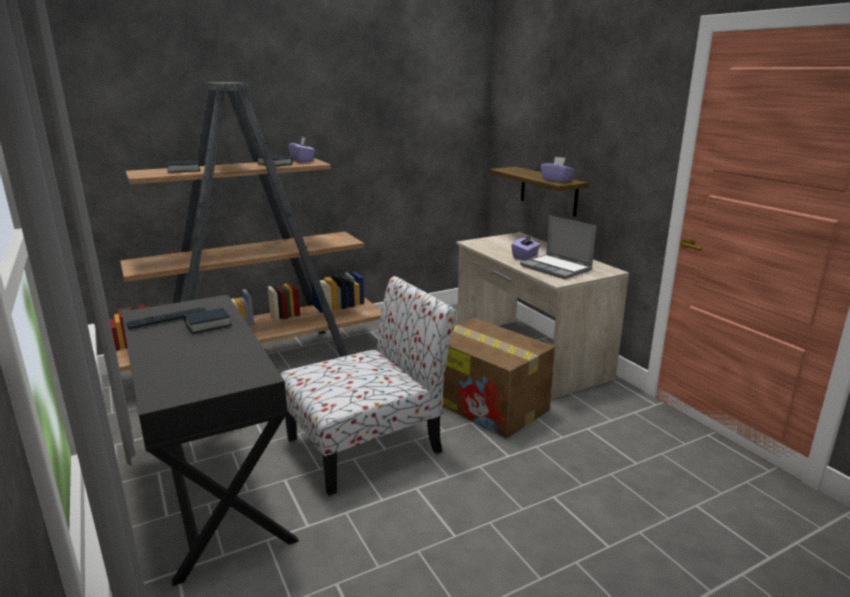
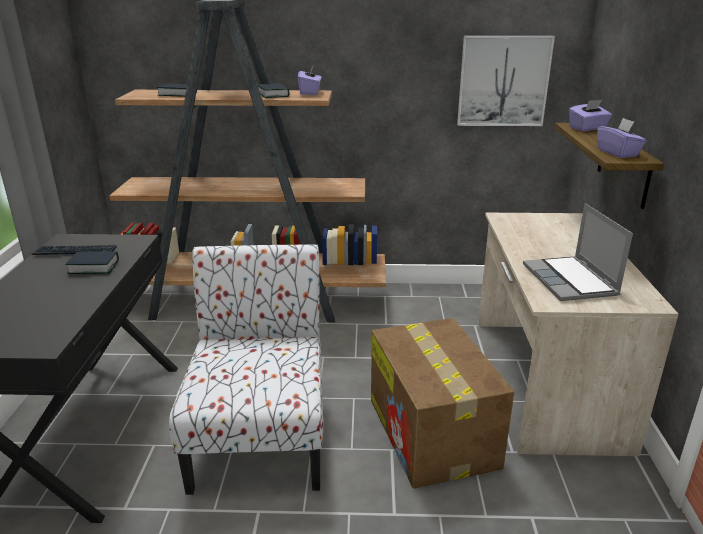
camera: 30 degrees right, 5 degrees up
chair [280,276,456,496] -> chair turned 90 degrees counterclockwise [169,244,324,495]
purple tissue box [511,235,541,261] -> purple tissue box moved to [569,100,612,131]
none -> picture [457,36,555,126]

